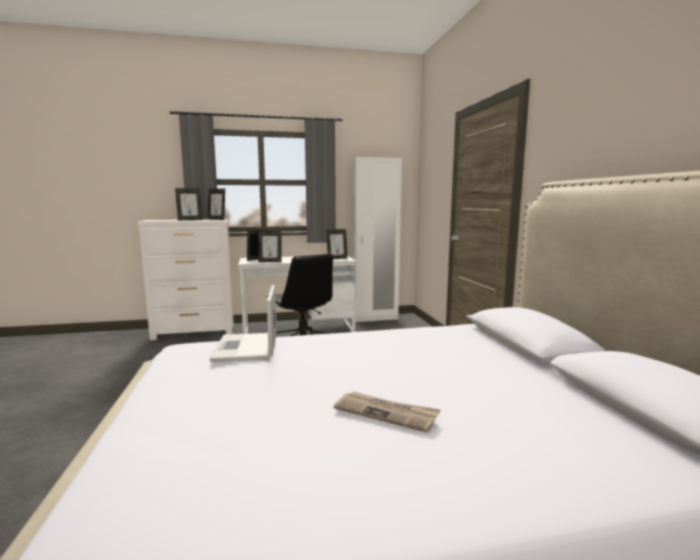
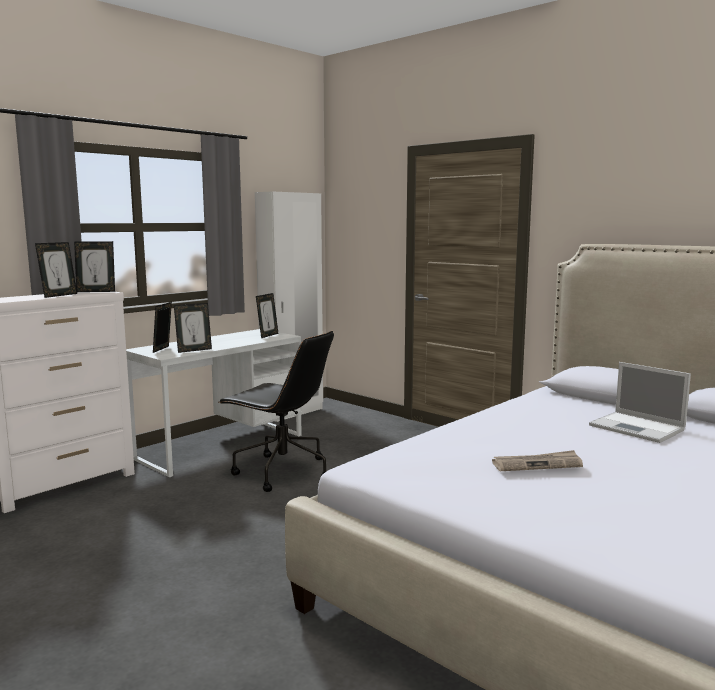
camera: 35 degrees left, 0 degrees up
laptop [210,285,277,362] -> laptop moved to [589,362,691,443]
newspaper [334,392,441,433] -> newspaper moved to [492,450,583,471]

